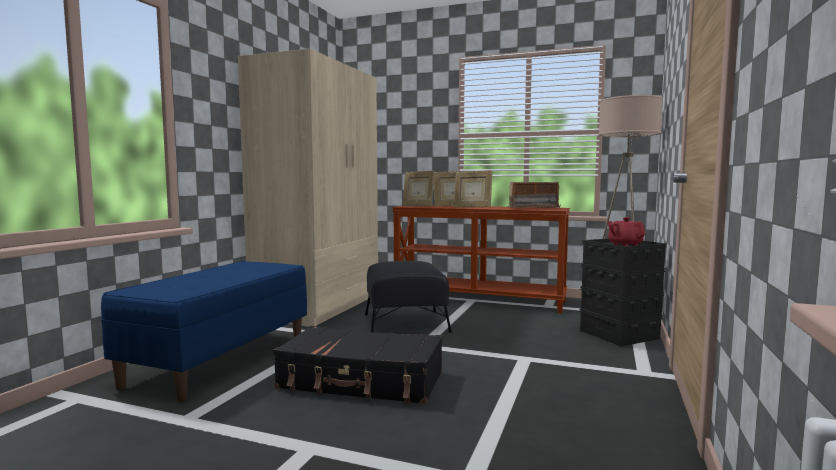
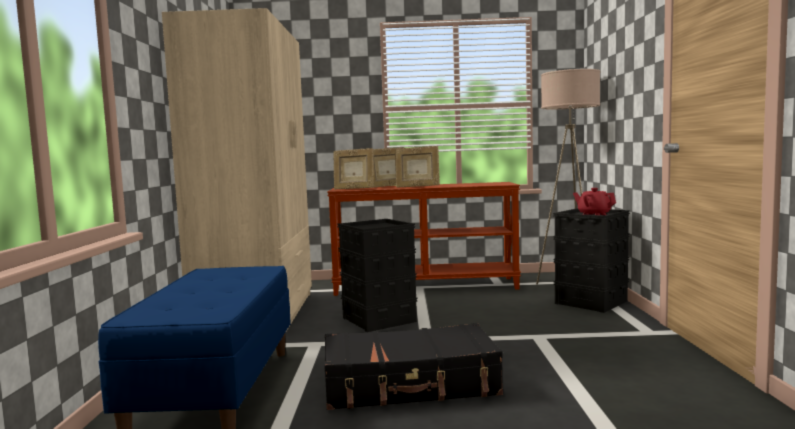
camera: 20 degrees left, 0 degrees up
black ottoman [365,261,452,333] -> black storage box [337,219,417,332]
radio [509,182,561,208] -> none

